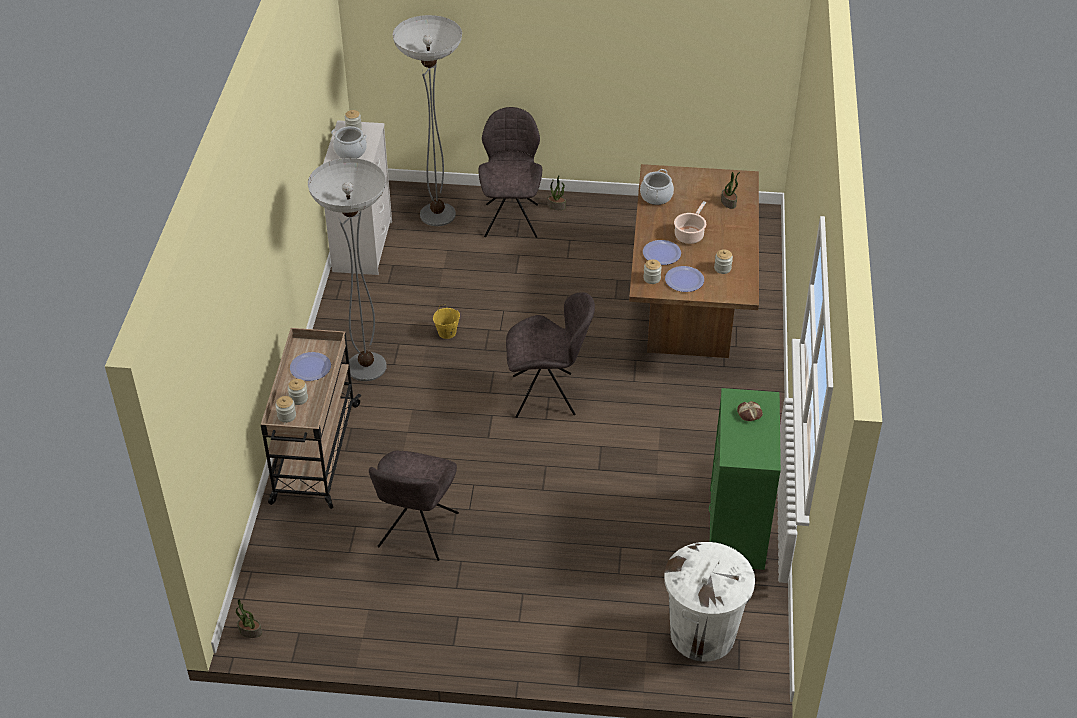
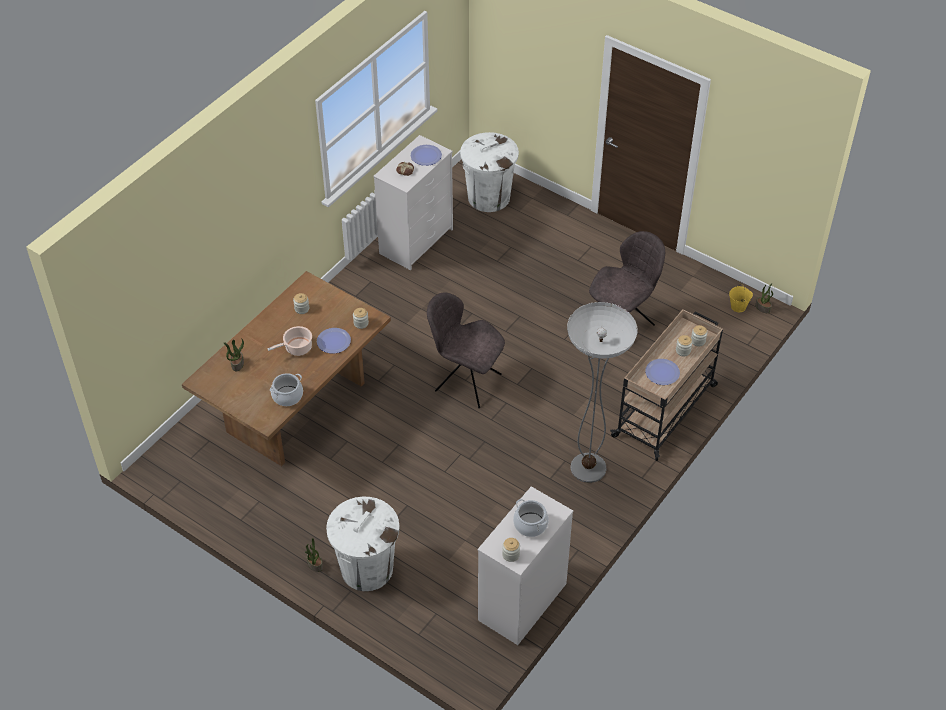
camera: 150 degrees left, 5 degrees up
floor lamp [393,15,462,226] -> none
yellow bucket [433,305,460,339] -> yellow bucket moved to [729,283,753,312]
grey chair [479,107,542,238] -> white trash can [326,497,399,591]
plate [665,266,704,292] -> plate moved to [411,145,442,166]
green dresser [709,388,781,570] -> white dresser [373,135,453,270]

